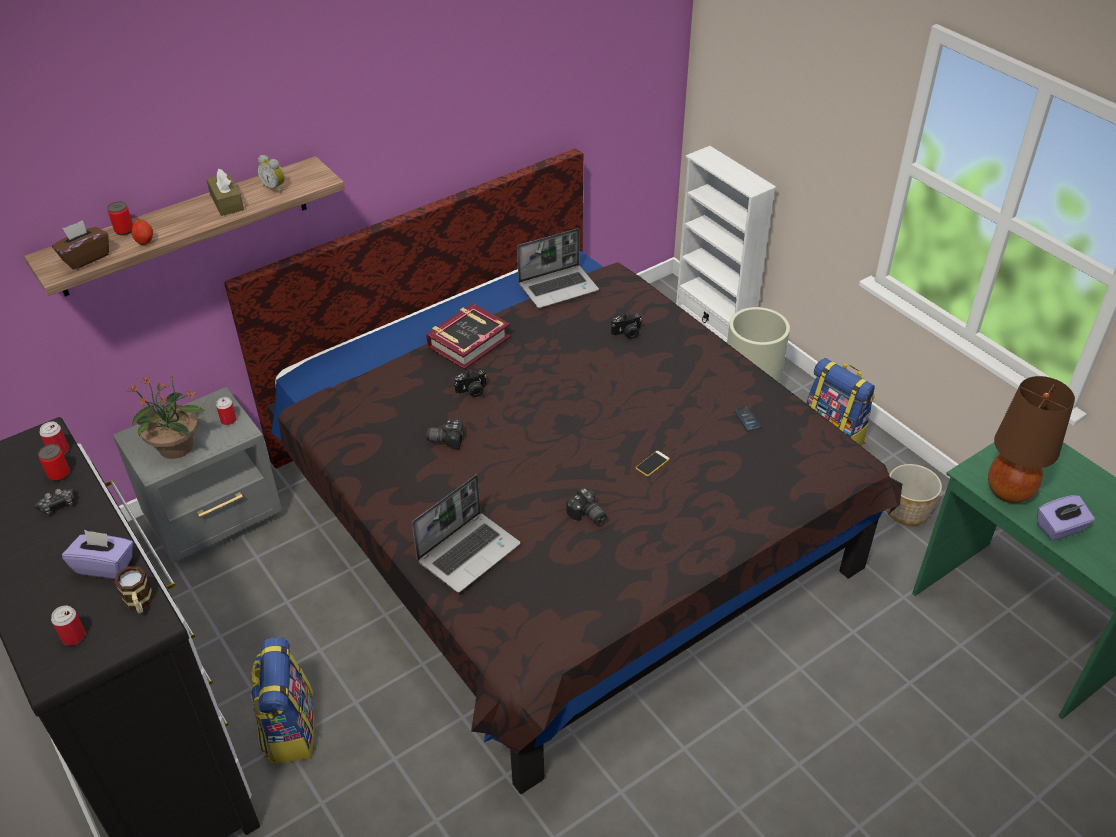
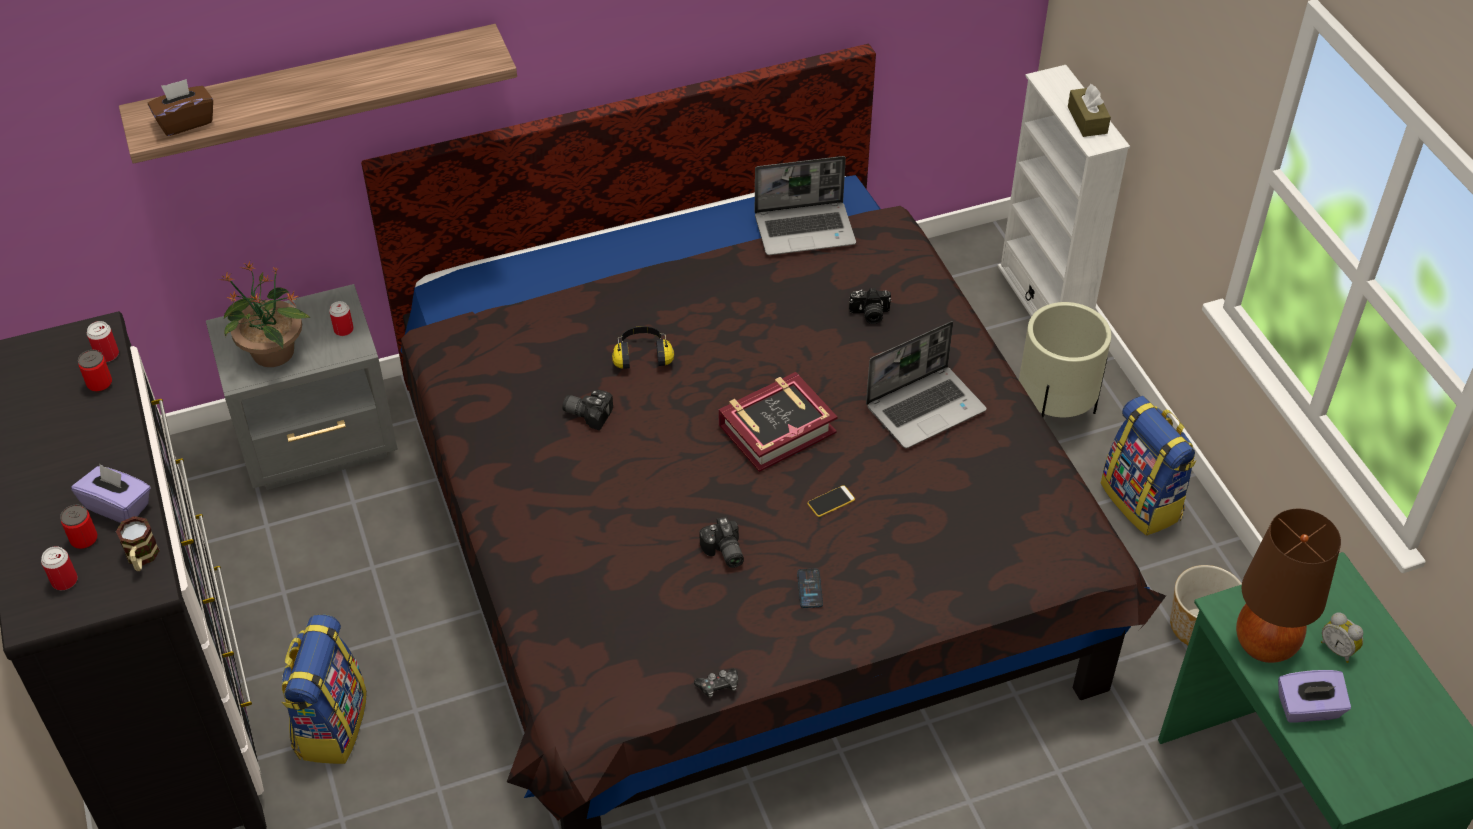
camera: 15 degrees right, 5 degrees up
game controller [35,489,76,515] -> game controller moved to [694,669,738,698]
can [107,201,133,235] -> can moved to [60,504,98,550]
apple [132,219,153,245] -> none
brown tissue box [206,169,244,216] -> brown tissue box moved to [1068,84,1111,137]
alarm clock [257,155,285,193] -> alarm clock moved to [1321,612,1363,663]
laptop [412,475,520,593] -> laptop moved to [866,321,987,448]
book [426,303,510,370] -> book moved to [719,372,837,472]
camera [454,370,487,398] -> headphones [612,326,674,369]
phone [734,406,761,432] -> phone moved to [797,569,823,608]

